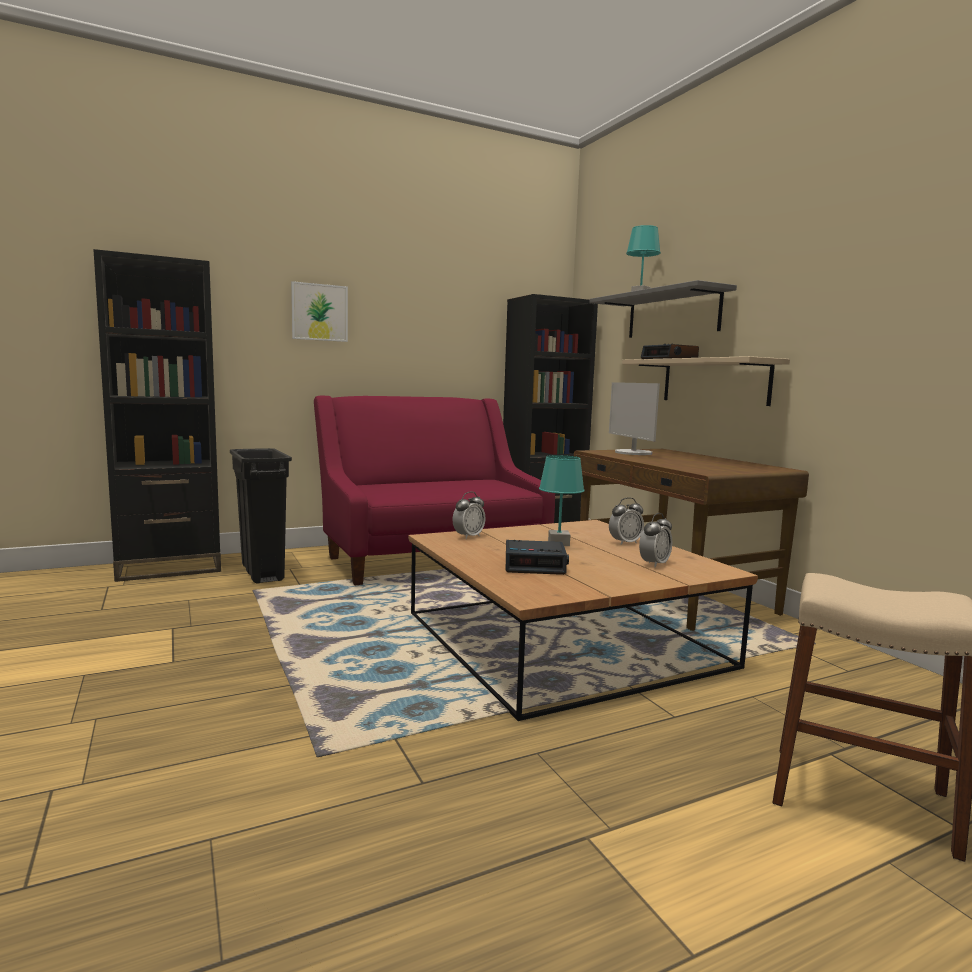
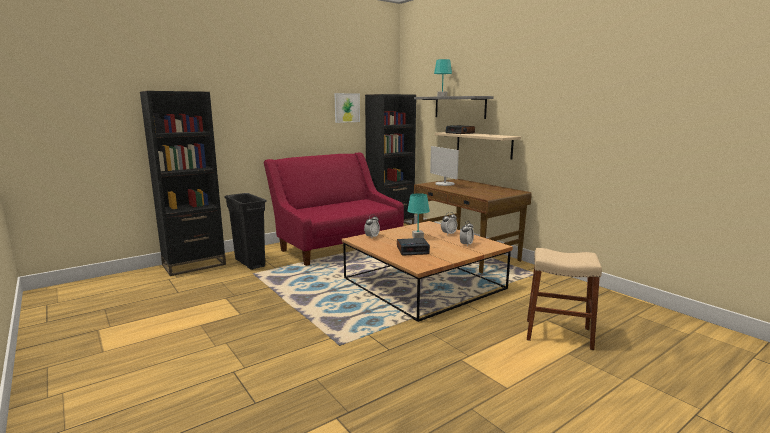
camera: 10 degrees left, 5 degrees up
picture [291,281,348,342] -> picture moved to [335,93,360,123]

